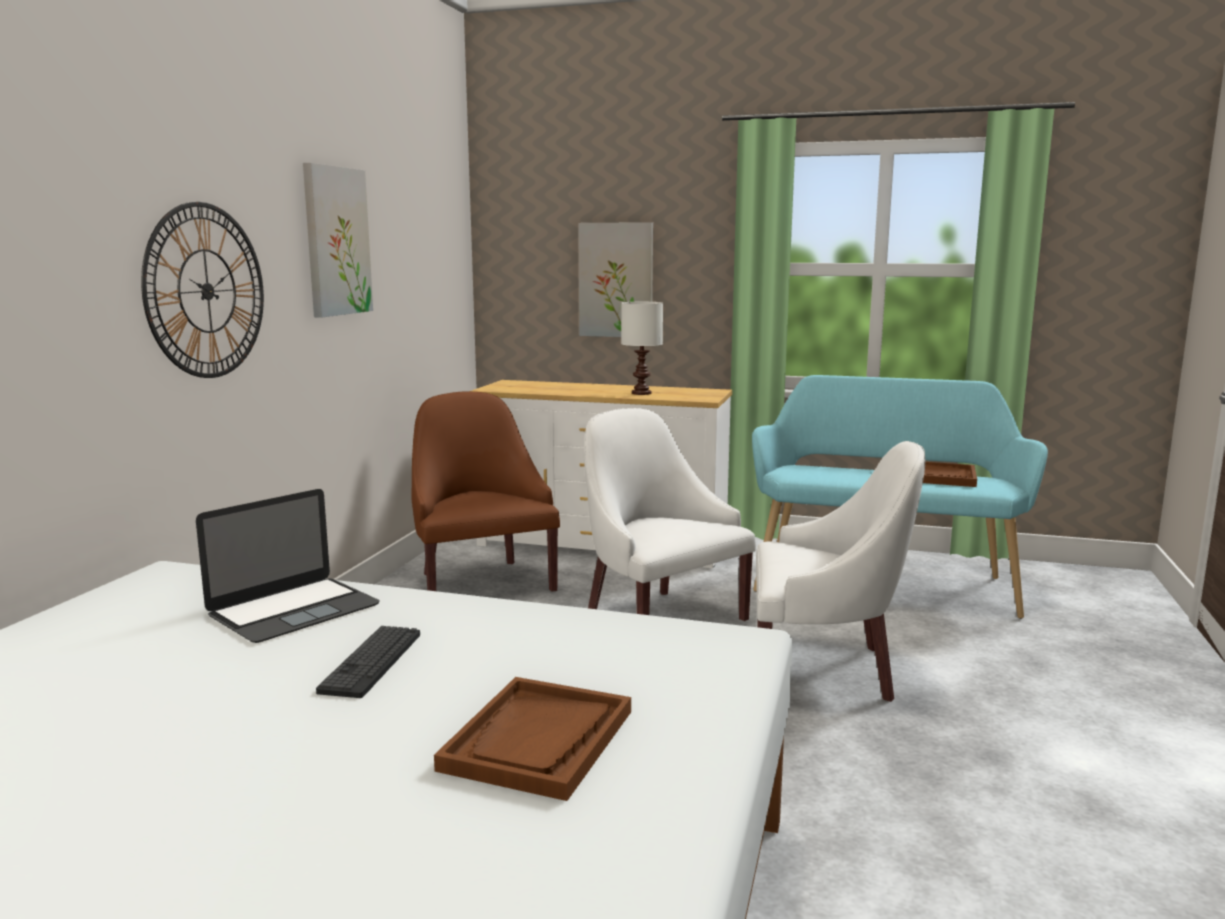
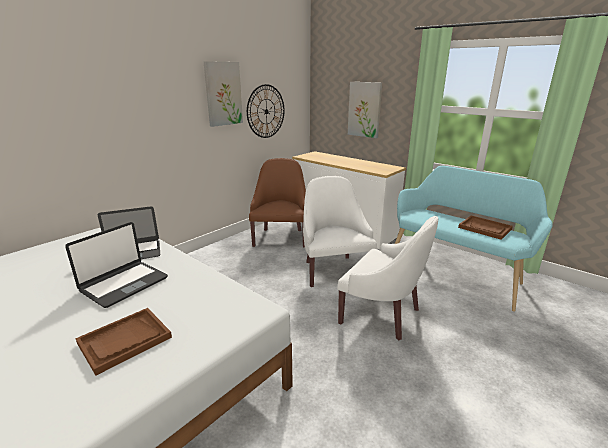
camera: 25 degrees right, 10 degrees up
wall clock [141,202,264,378] -> wall clock moved to [247,84,284,138]
keyboard [316,626,420,698] -> laptop [65,222,168,308]
white table lamp [621,302,663,395] -> none

